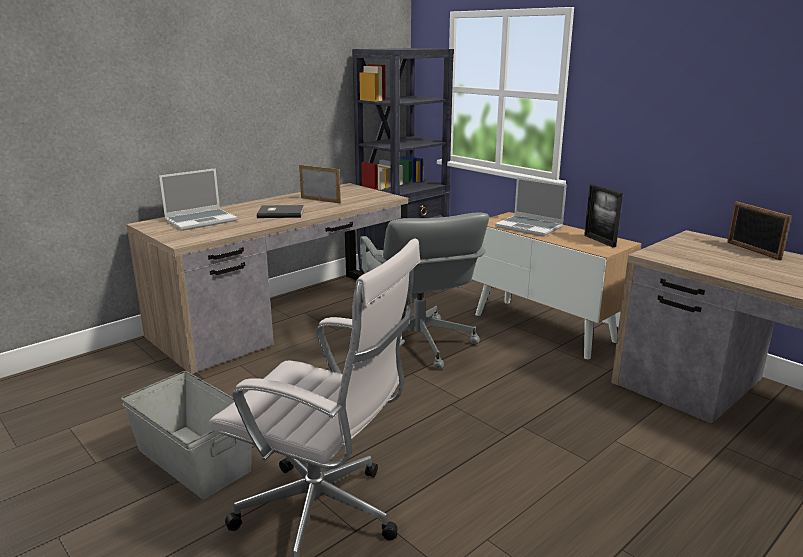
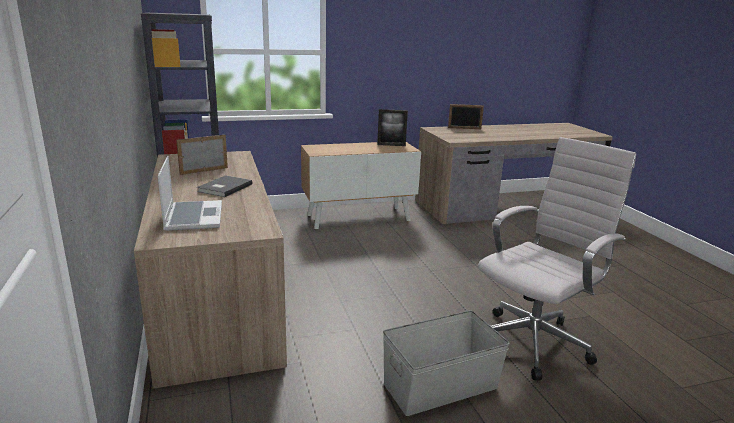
camera: 65 degrees left, 0 degrees up
grey office chair [360,213,489,369] -> none
laptop [495,177,567,236] -> none

